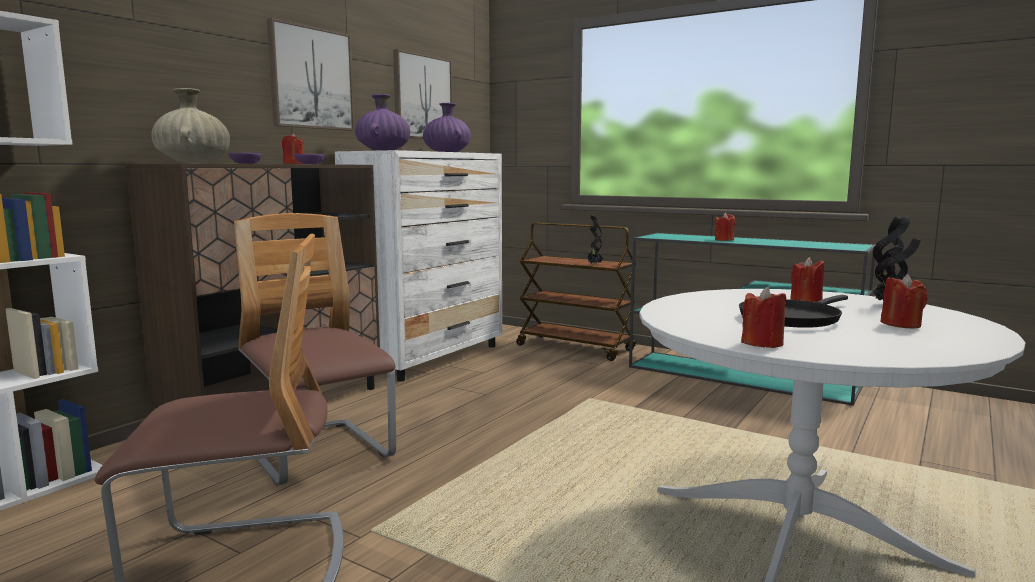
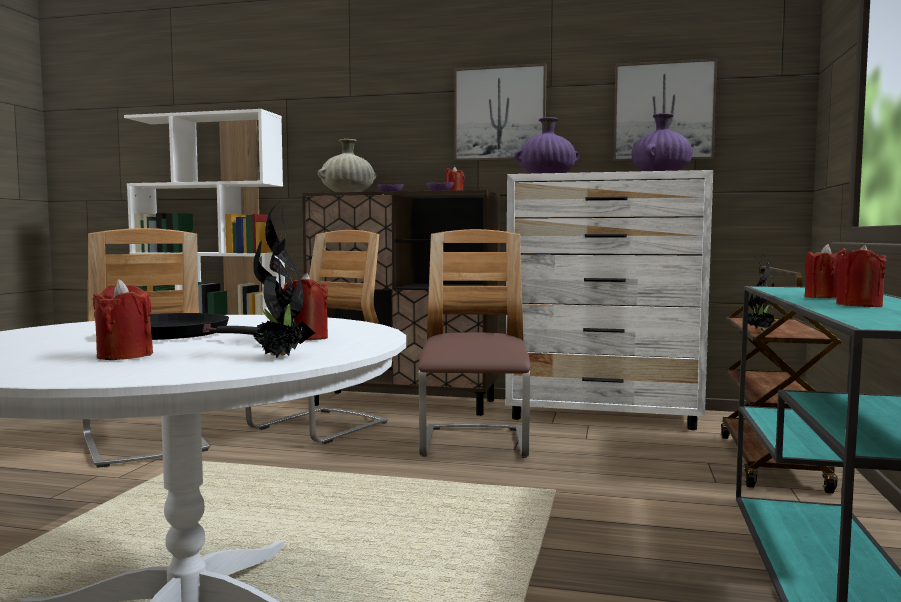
camera: 70 degrees right, 5 degrees down
red candle [741,287,787,348] -> red candle moved to [836,245,886,307]
none -> chair [418,229,531,458]

